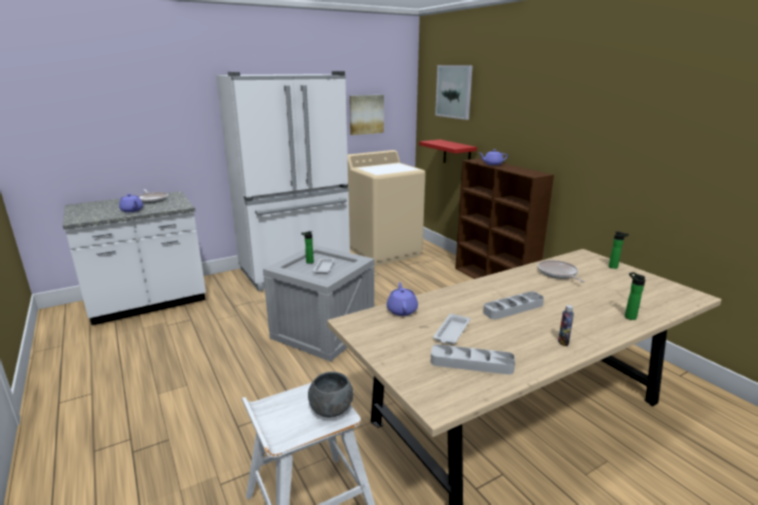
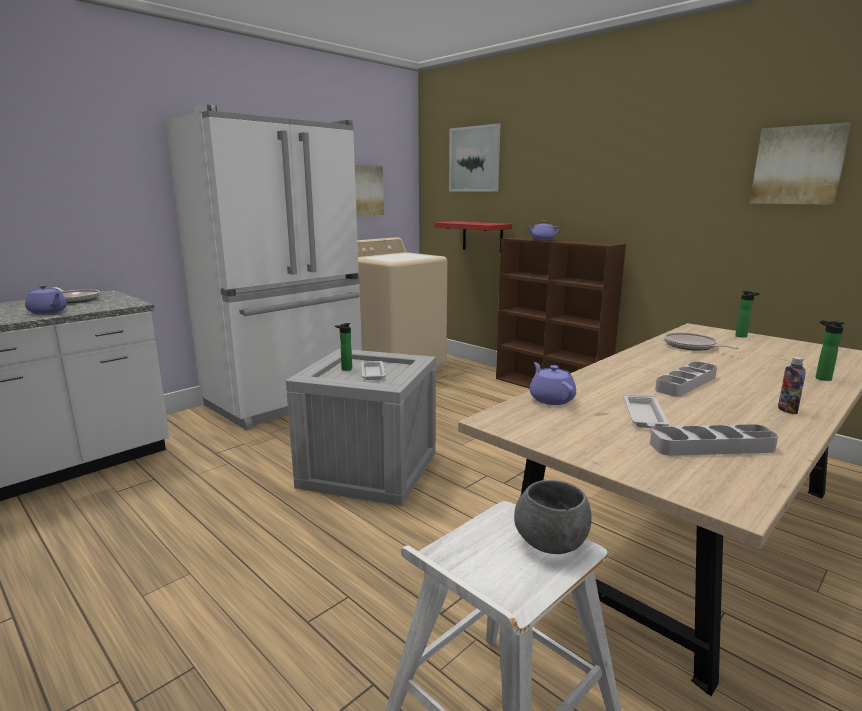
camera: 15 degrees left, 5 degrees down
none -> picture [750,122,851,205]

